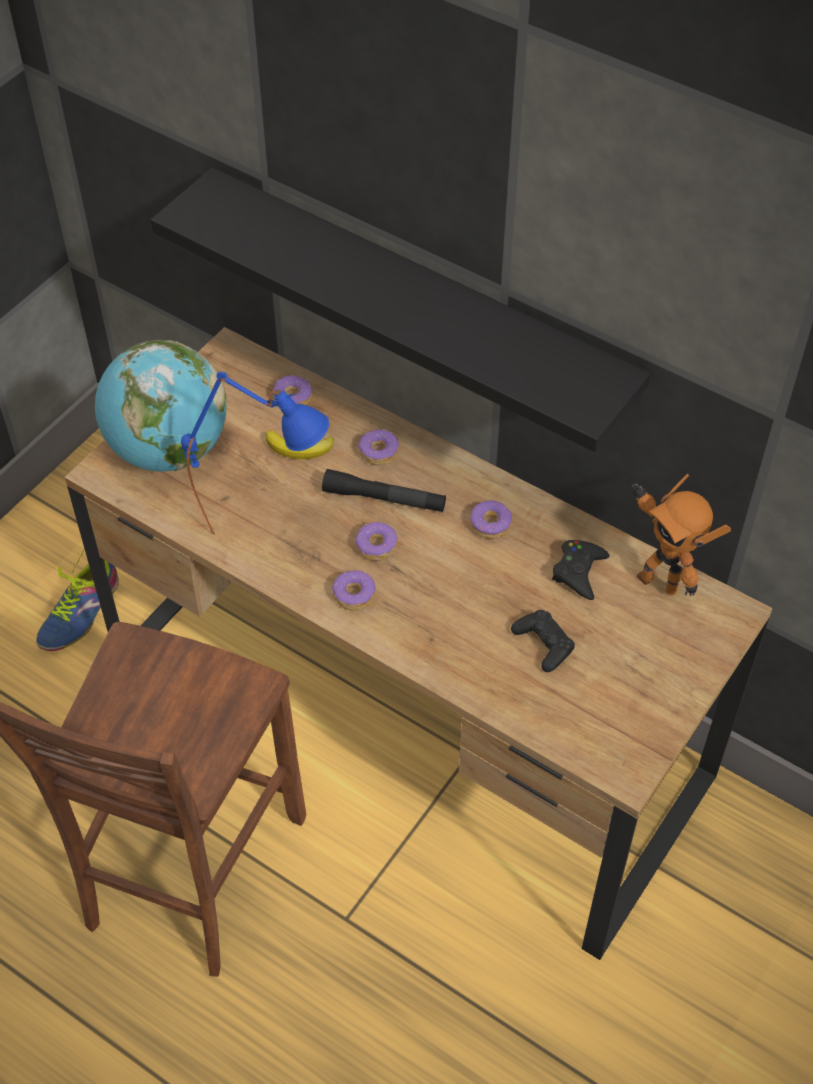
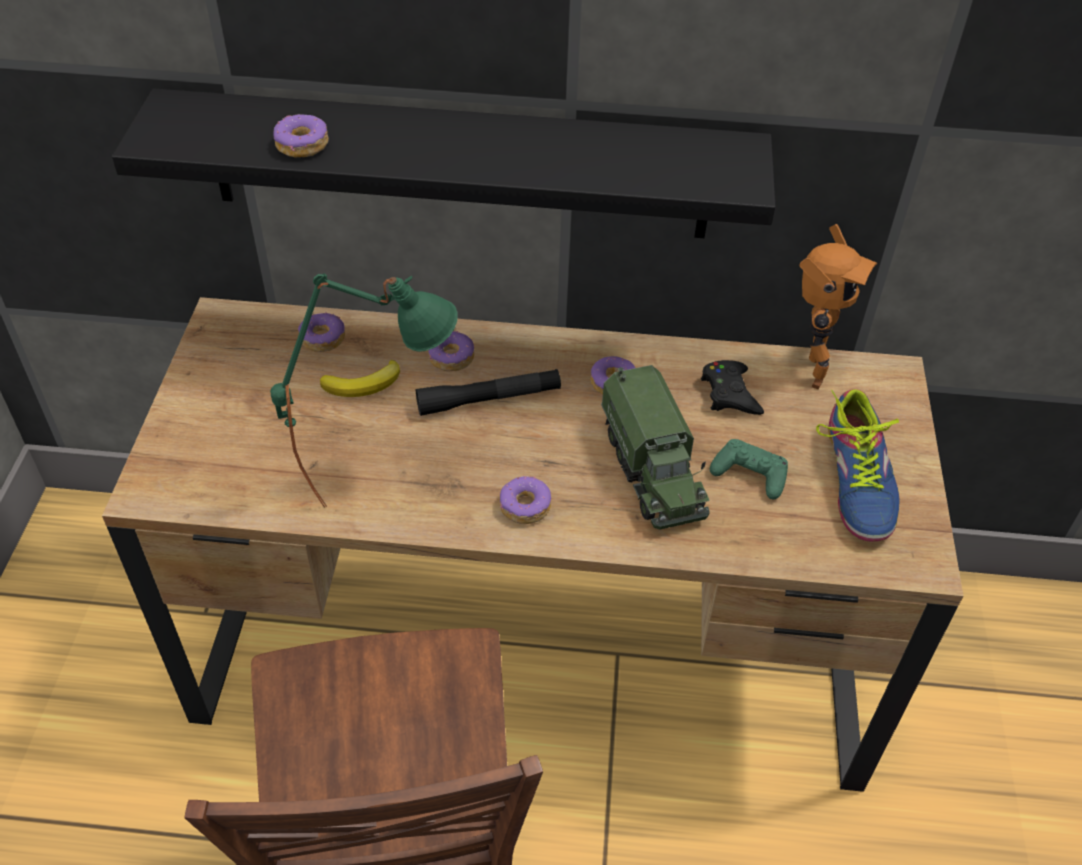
camera: 30 degrees left, 5 degrees down
shoe [36,549,119,651] -> shoe moved to [816,389,900,542]
globe [95,340,226,472] -> none
blue table lamp [181,372,329,535] -> green table lamp [270,273,458,507]
donut [355,521,397,561] -> donut moved to [274,114,329,157]
black game controller [511,610,575,672] -> green game controller [710,439,788,499]
toy robot [631,474,731,596] -> toy robot turned 90 degrees counterclockwise [799,224,877,390]
none -> toy truck [601,365,710,530]

